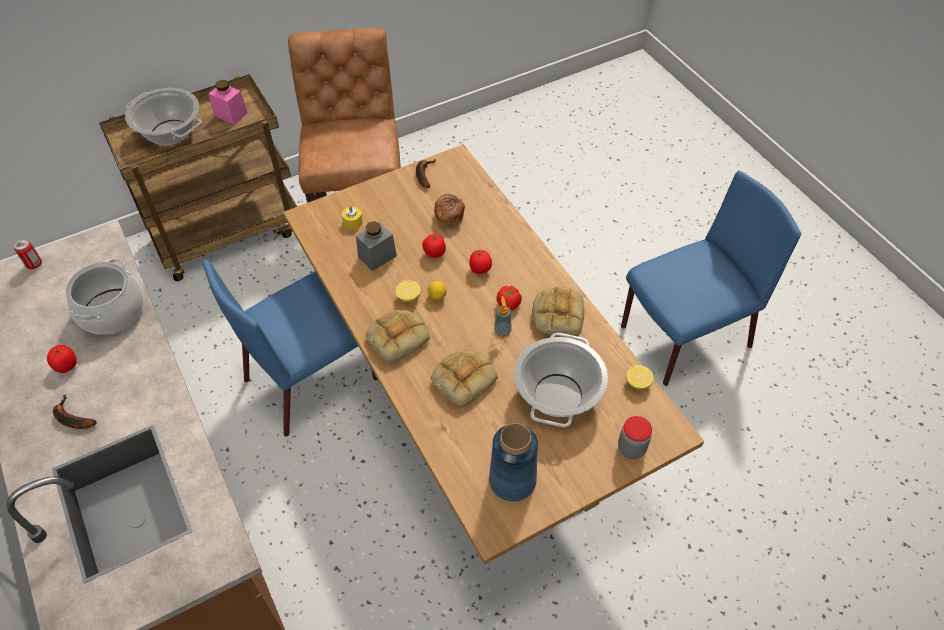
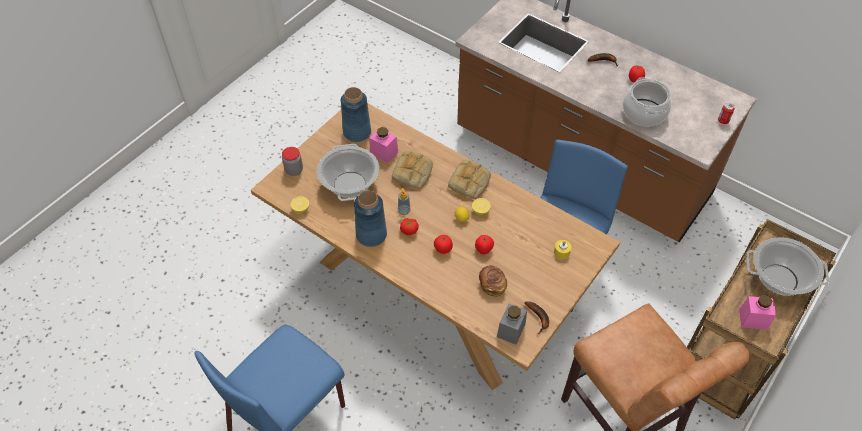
camera: 155 degrees right, 0 degrees up
grey jar [356,221,397,271] -> grey jar moved to [497,303,527,345]
bread [532,286,584,337] -> blue vase [354,190,387,247]
none -> pink jar [370,127,398,163]

